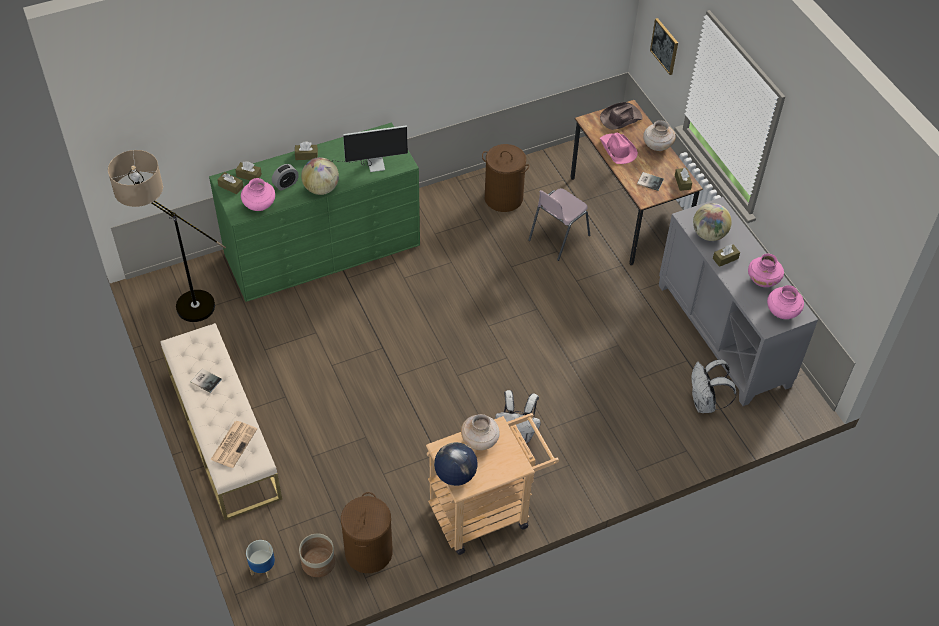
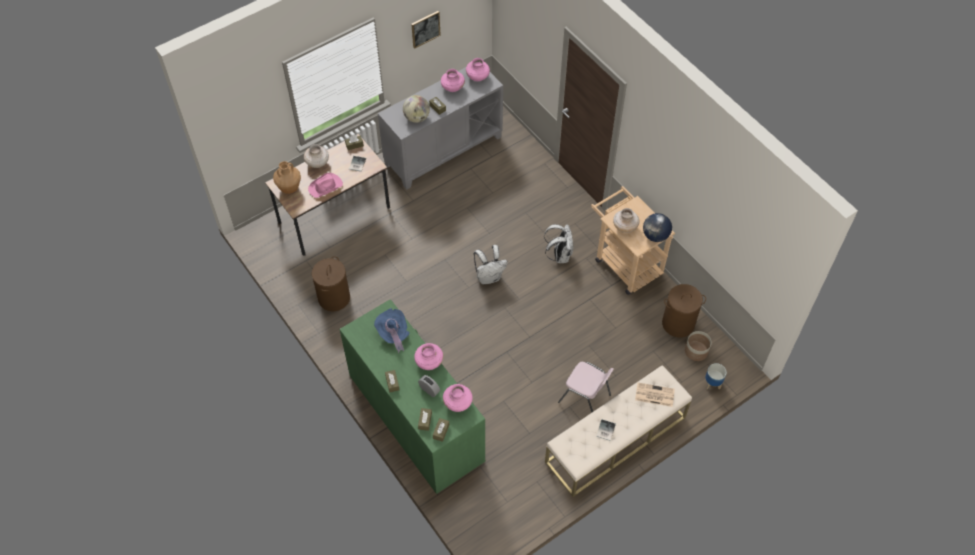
camera: 100 degrees left, 5 degrees up
floor lamp [108,150,226,322] -> none
globe [301,157,339,195] -> pink vase [414,343,443,370]
monitor [334,125,408,172] -> blue hat [374,308,410,353]
pink chair [528,188,590,261] -> pink chair moved to [558,362,614,413]
brown hat [600,102,643,130] -> brown vase [273,161,301,194]
picture [650,18,678,75] -> picture moved to [411,11,441,49]
white backpack [691,359,737,413] -> white backpack moved to [474,245,508,285]

